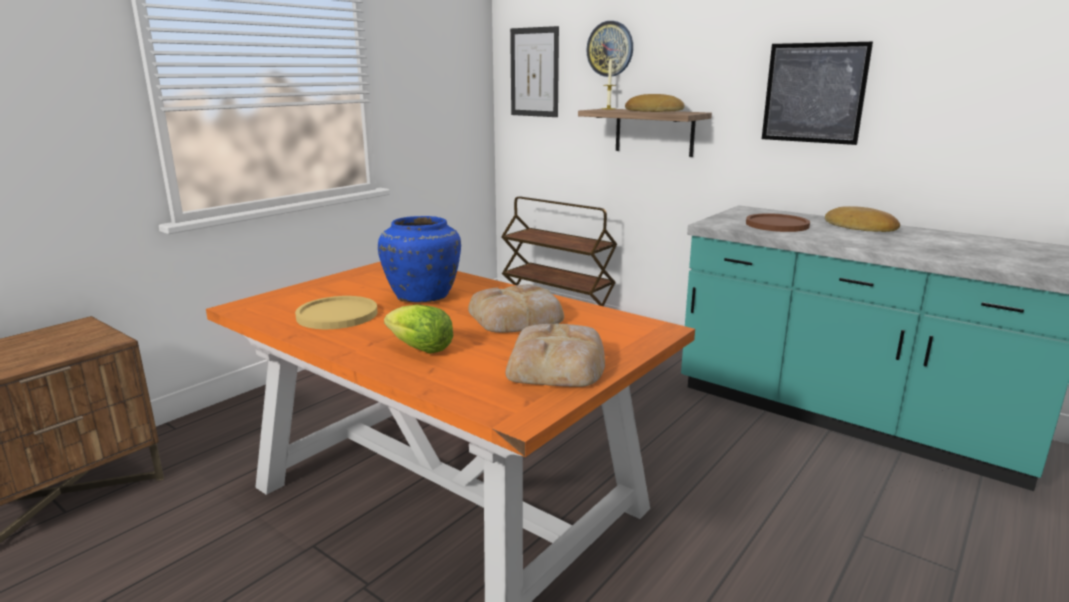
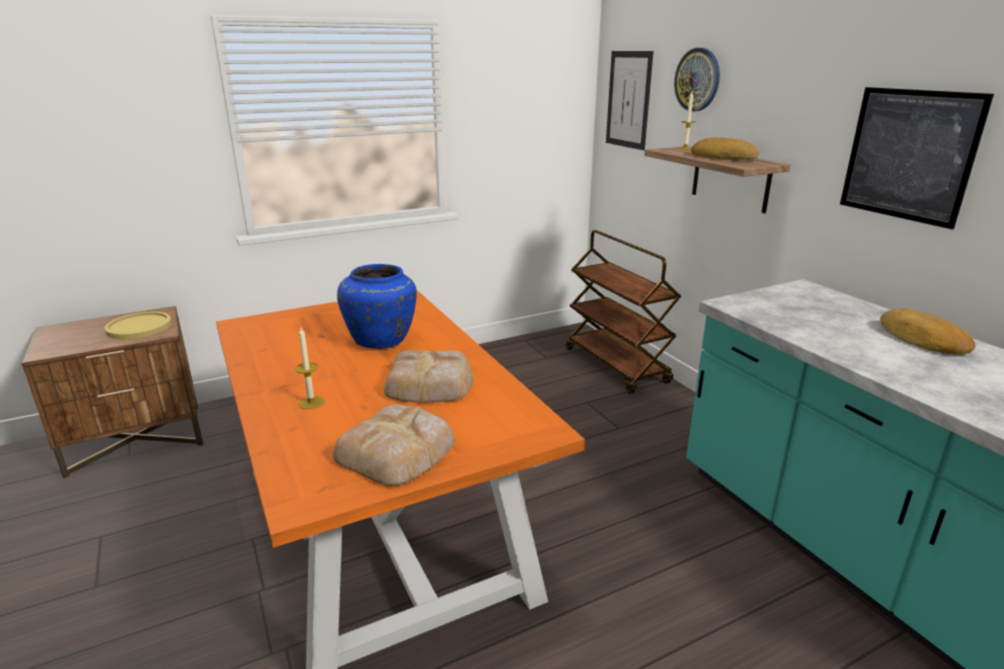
camera: 25 degrees right, 5 degrees up
yellow plate [295,296,377,329] -> yellow plate moved to [105,311,172,339]
lettuce [384,304,454,354] -> candle [295,328,325,409]
brown plate [746,213,810,232] -> none

